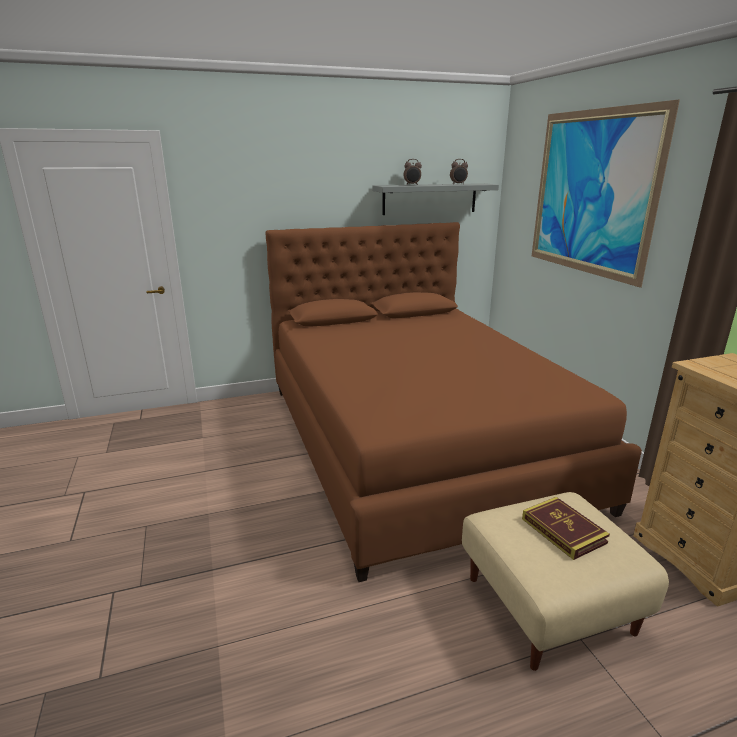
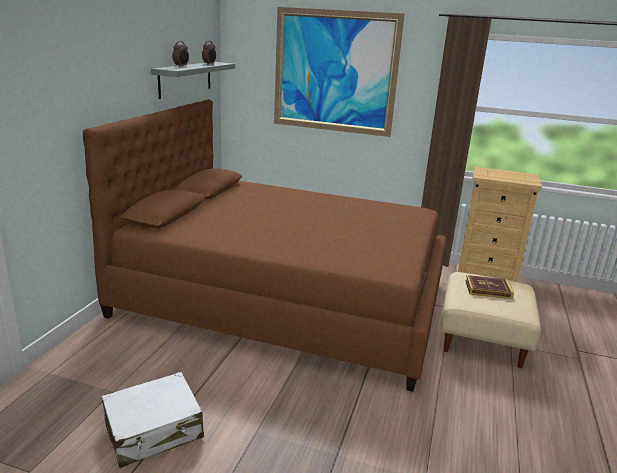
camera: 55 degrees left, 0 degrees up
none -> white suitcase [102,372,204,468]

